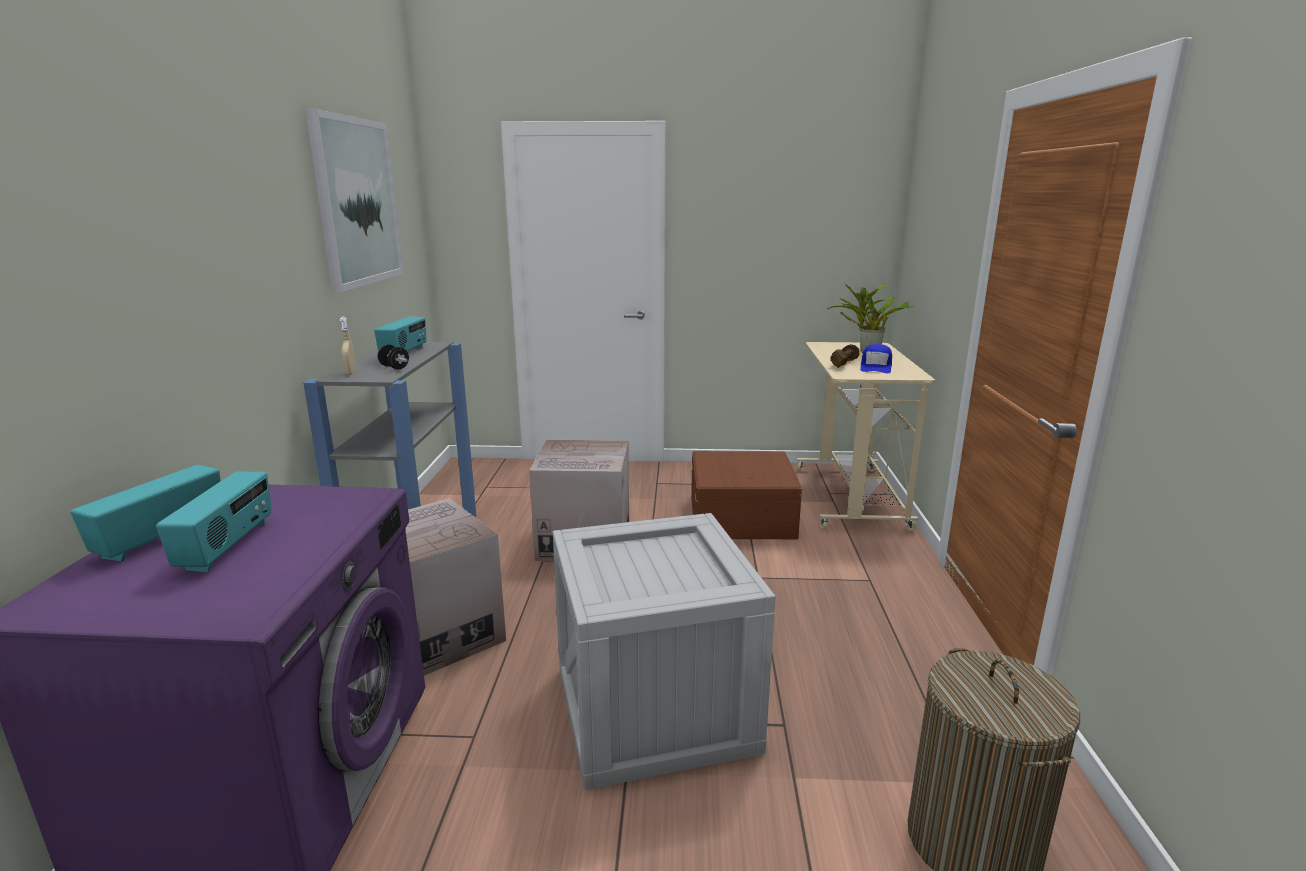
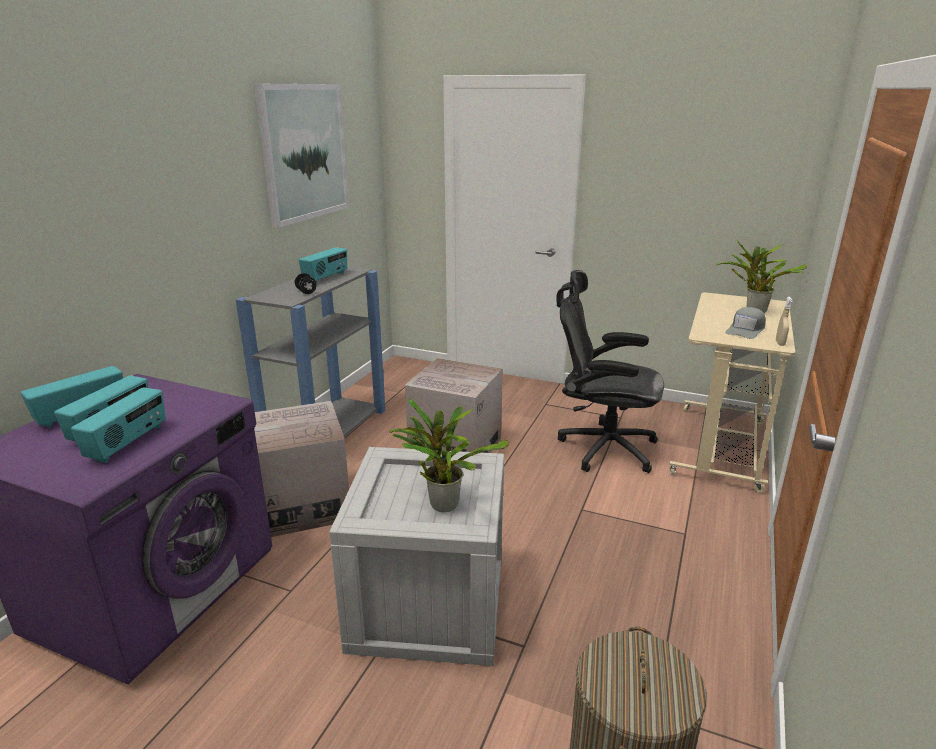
camera: 20 degrees right, 5 degrees up
beige spray bottle [339,316,356,375] -> beige spray bottle moved to [776,297,793,346]
brown storage box [691,451,802,539] -> office chair [557,270,664,473]
brown dumbbell [830,344,860,368] -> none
blue cap [860,344,892,373] -> grey cap [725,307,766,339]
none -> radio [71,387,166,463]
none -> potted plant [389,399,509,512]

